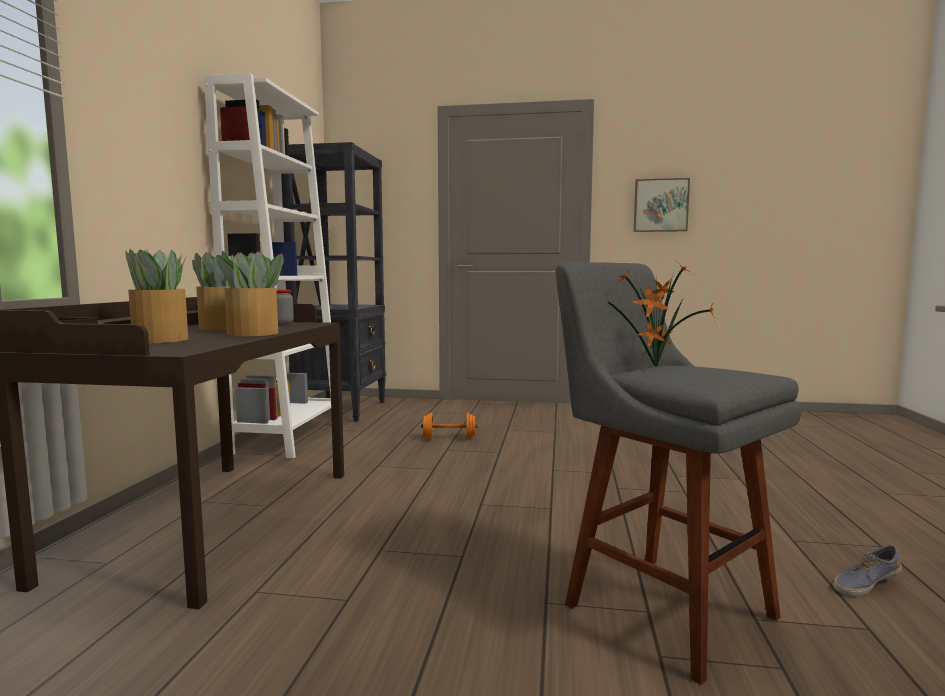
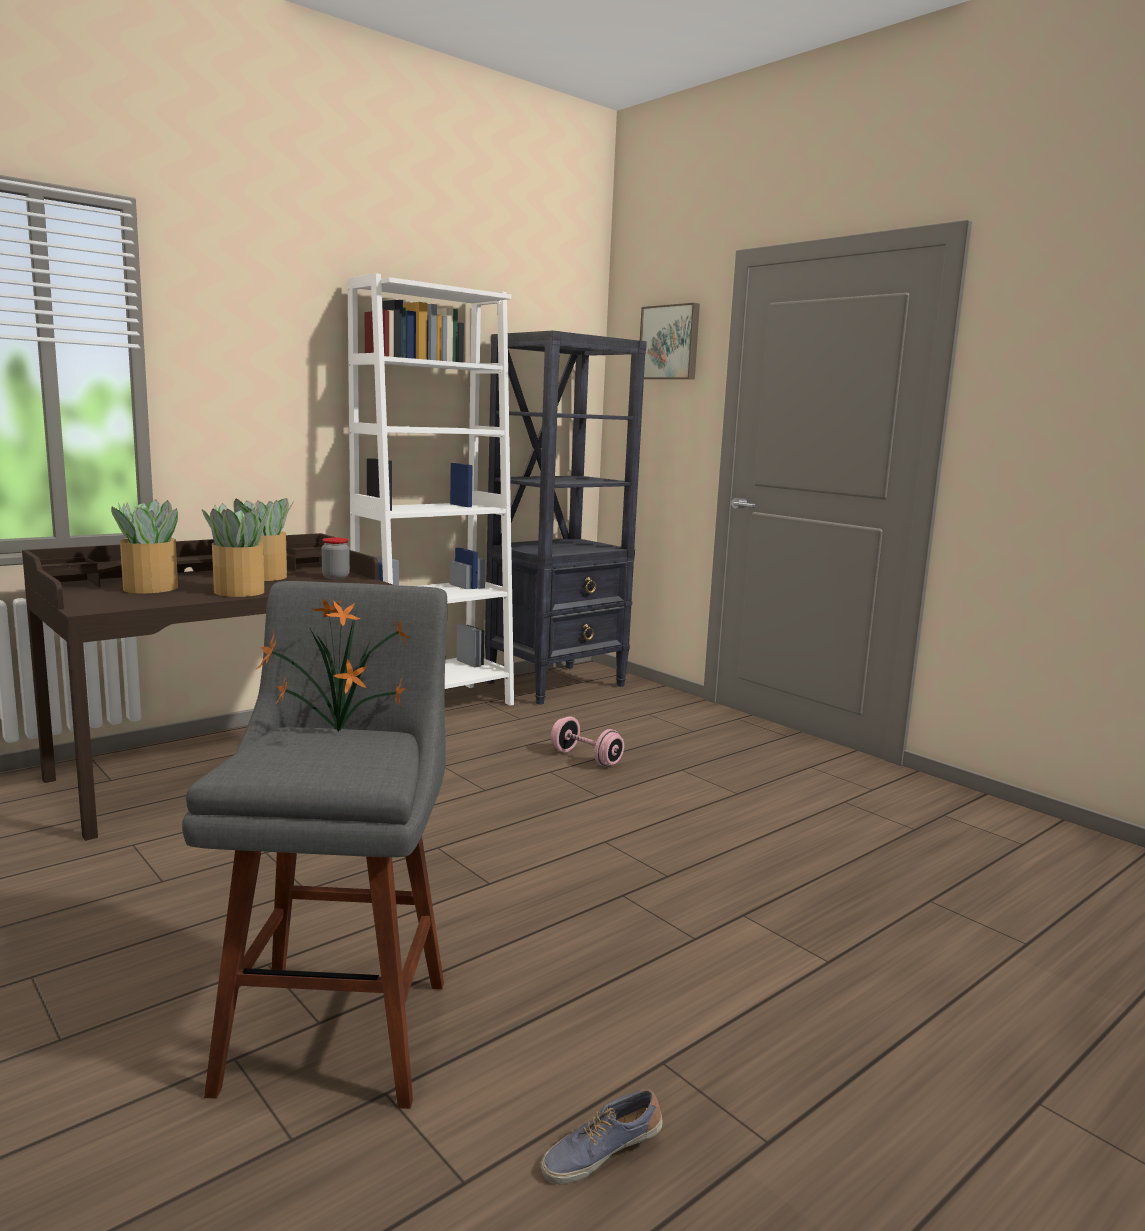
camera: 40 degrees right, 5 degrees up
orange dumbbell [421,413,478,439] -> pink dumbbell [551,716,624,766]
picture [634,178,690,232] -> picture moved to [640,303,700,379]
shoe [833,545,902,597] -> shoe turned 45 degrees counterclockwise [541,1089,662,1184]

